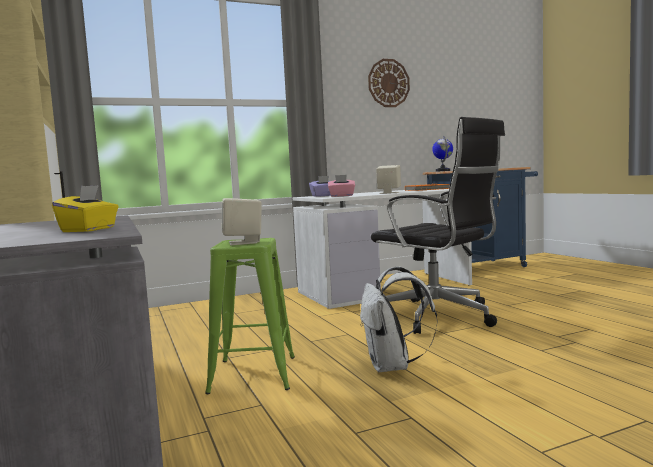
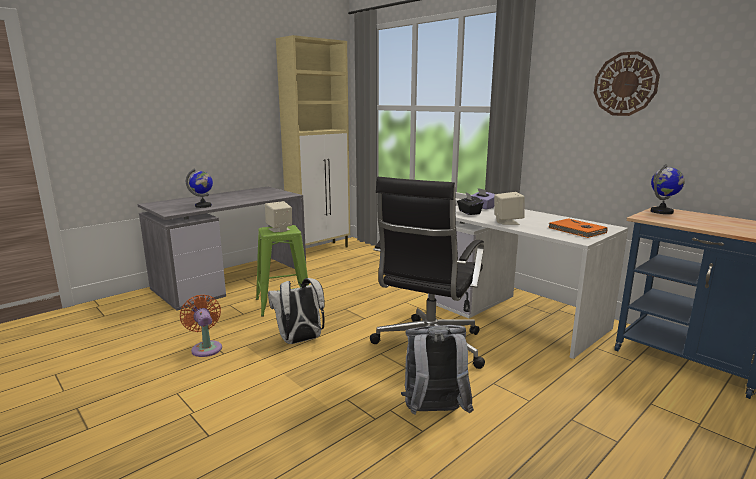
camera: 70 degrees right, 10 degrees up
yellow tissue box [52,185,119,232] -> globe [186,169,213,208]
pink tissue box [328,175,355,197] -> black tissue box [457,193,484,215]
none -> orange fan [180,295,222,357]
none -> grey backpack [401,325,474,415]

